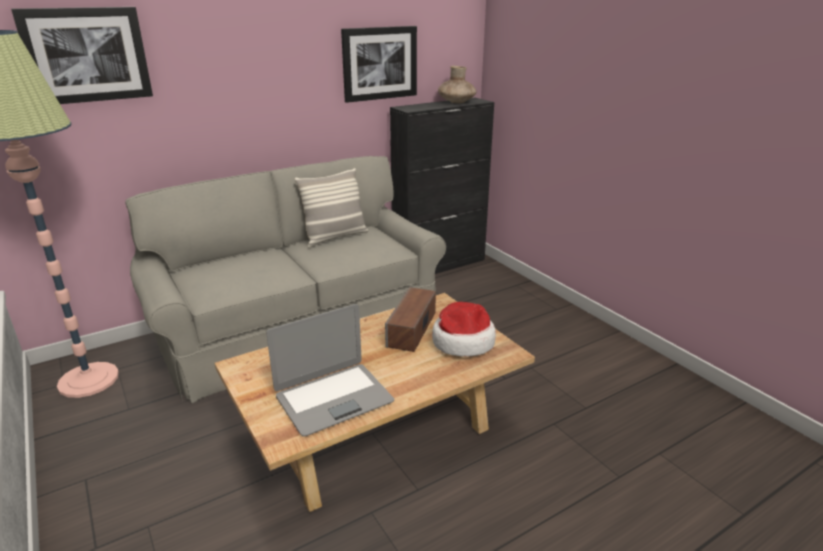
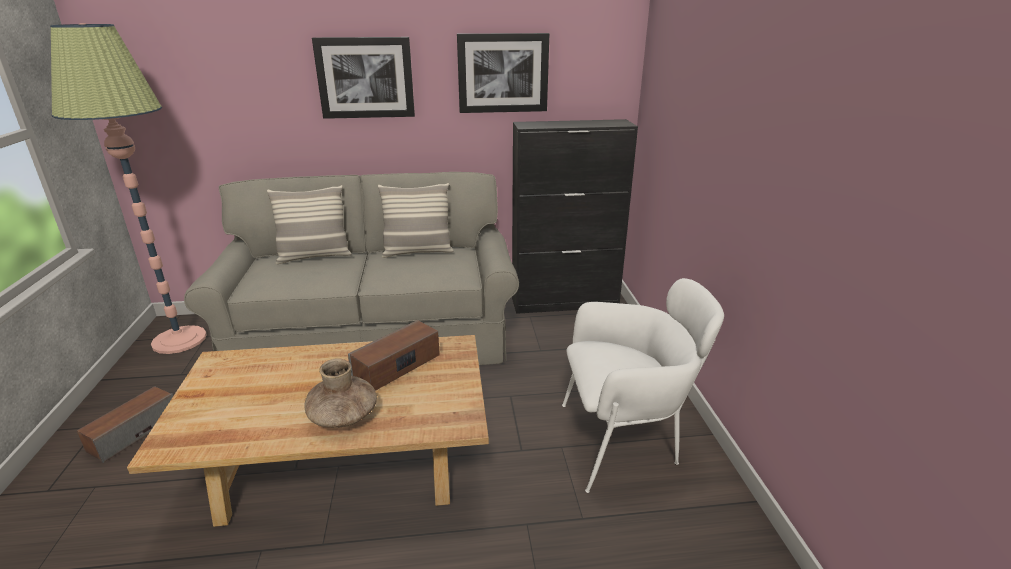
camera: 25 degrees right, 0 degrees up
picture [11,7,153,104] -> picture moved to [312,37,415,119]
laptop [266,304,394,437] -> none
hat [432,302,496,356] -> none
brown vase [438,66,476,103] -> brown vase moved to [304,359,377,428]
none -> speaker [77,386,174,463]
none -> pillow [267,185,351,264]
none -> white armchair [562,278,724,493]

